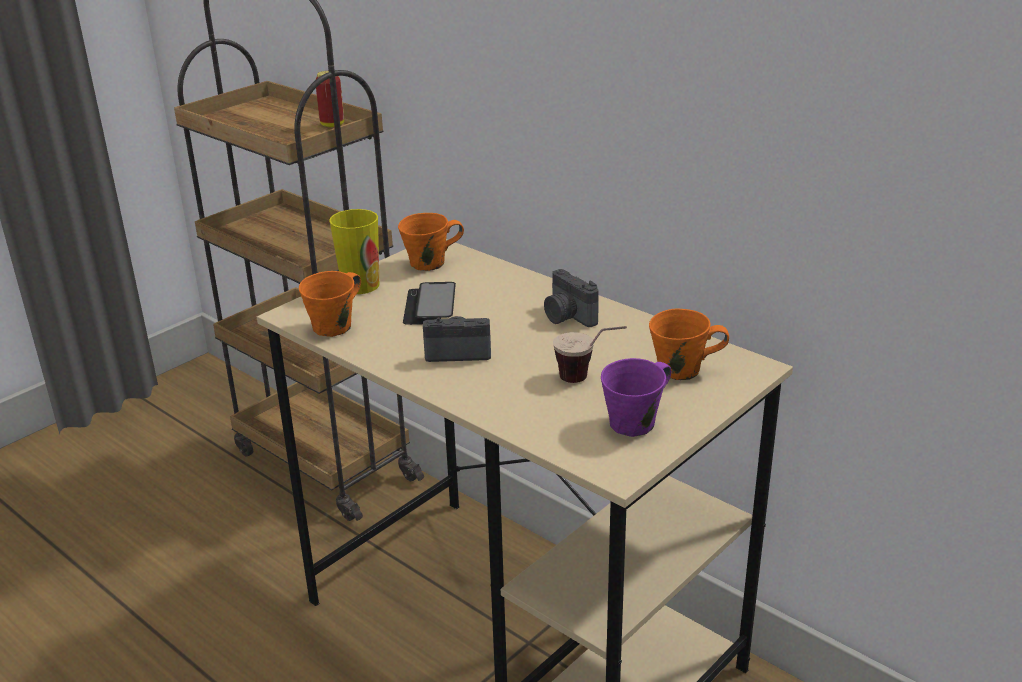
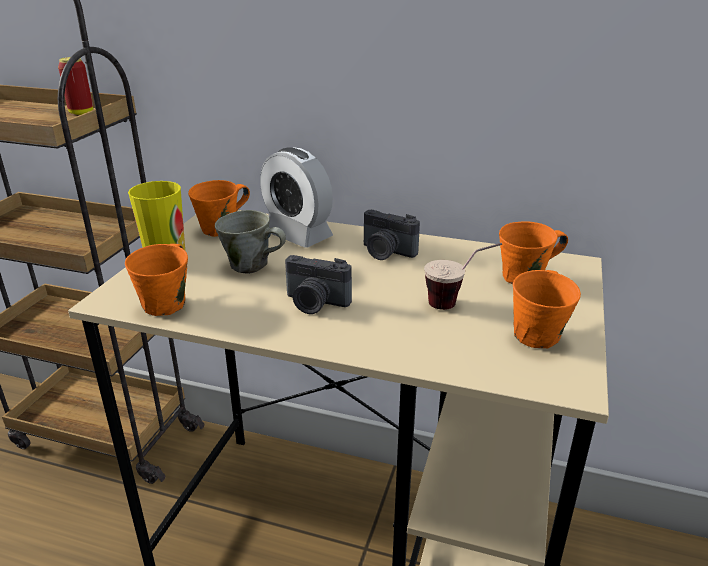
camera: 25 degrees left, 0 degrees up
phone [403,282,456,325] -> grey mug [215,210,286,274]
camera [423,316,491,362] -> camera turned 135 degrees counterclockwise [285,255,352,314]
purple mug [601,358,671,437] -> orange mug [513,270,581,348]
none -> alarm clock [260,147,333,248]

